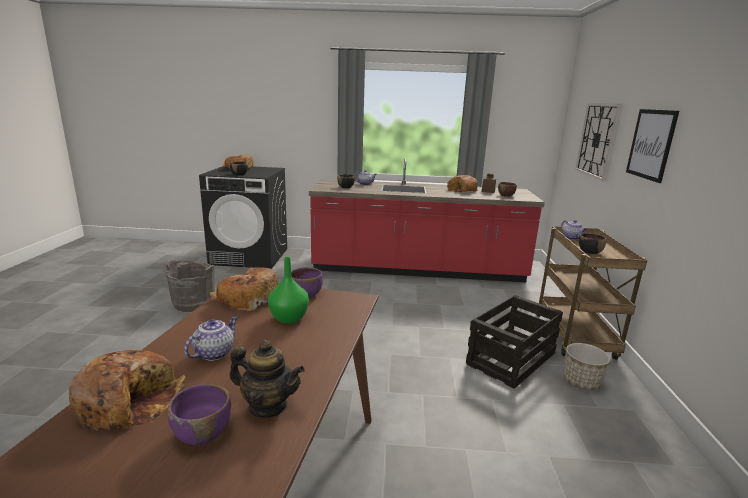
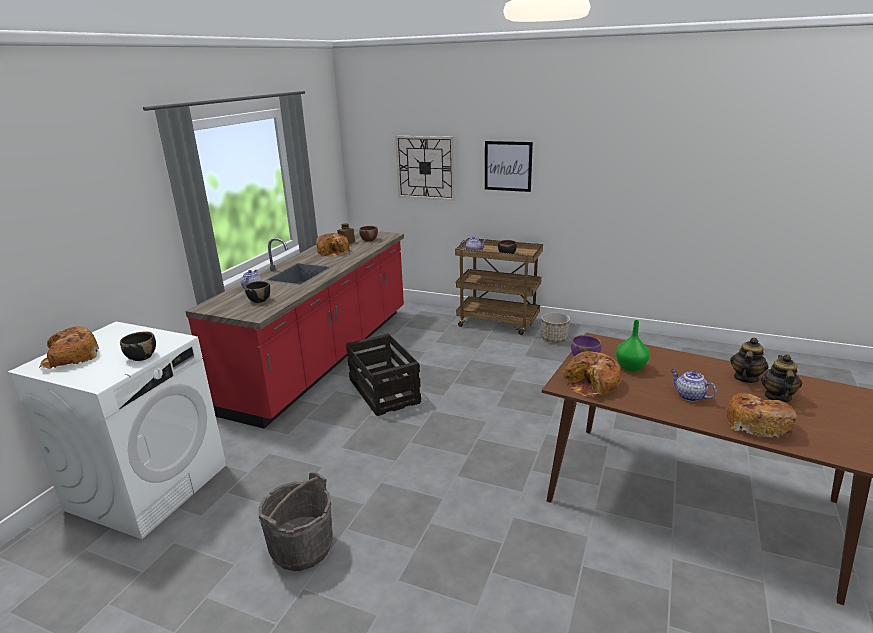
camera: 70 degrees left, 5 degrees up
purple bowl [168,384,231,445] -> teapot [761,354,802,402]
black washing machine [199,166,287,269] -> white washing machine [8,322,226,539]
crate [466,295,563,388] -> crate moved to [346,334,421,416]

